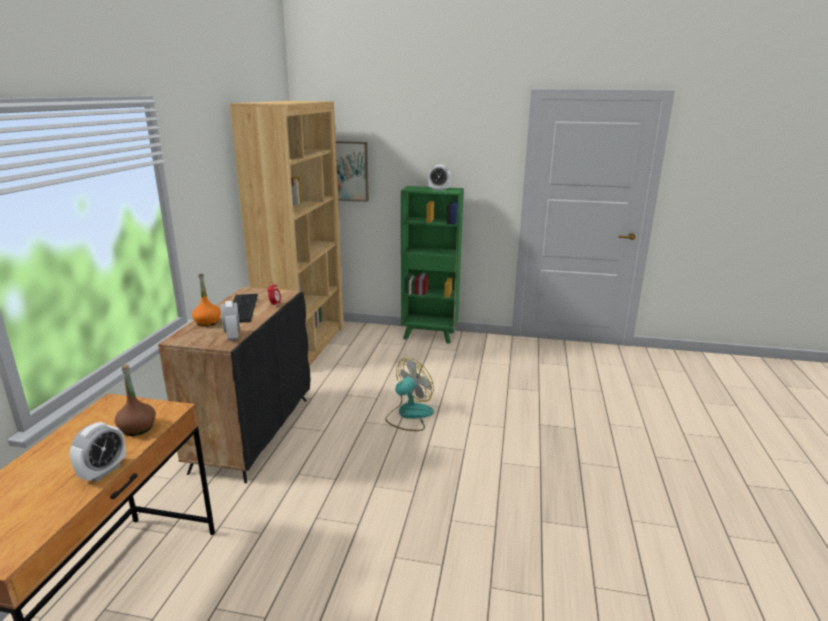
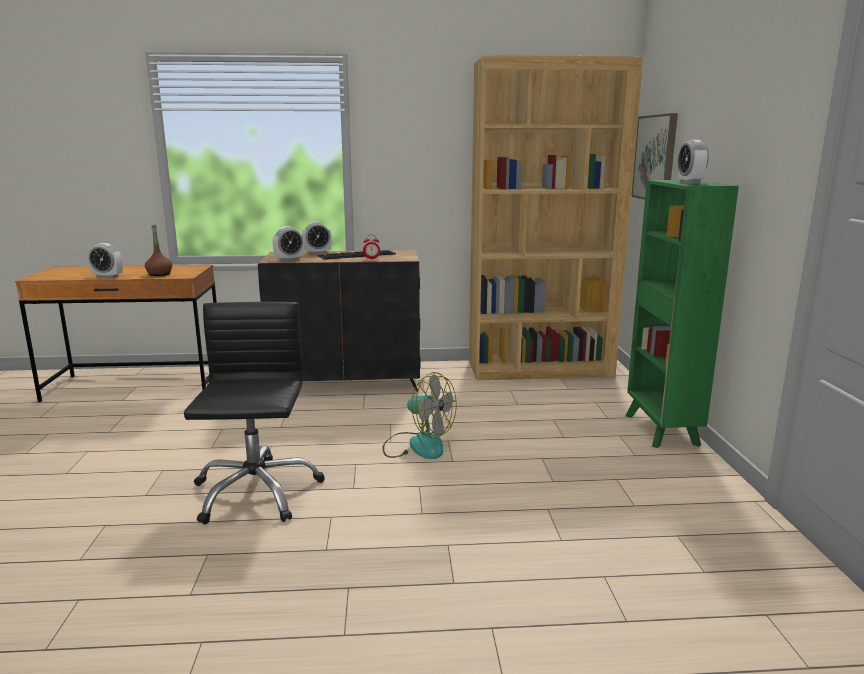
camera: 75 degrees right, 5 degrees down
orange bottle [192,274,221,326] -> alarm clock [302,222,332,255]
none -> black office chair [184,302,325,524]

